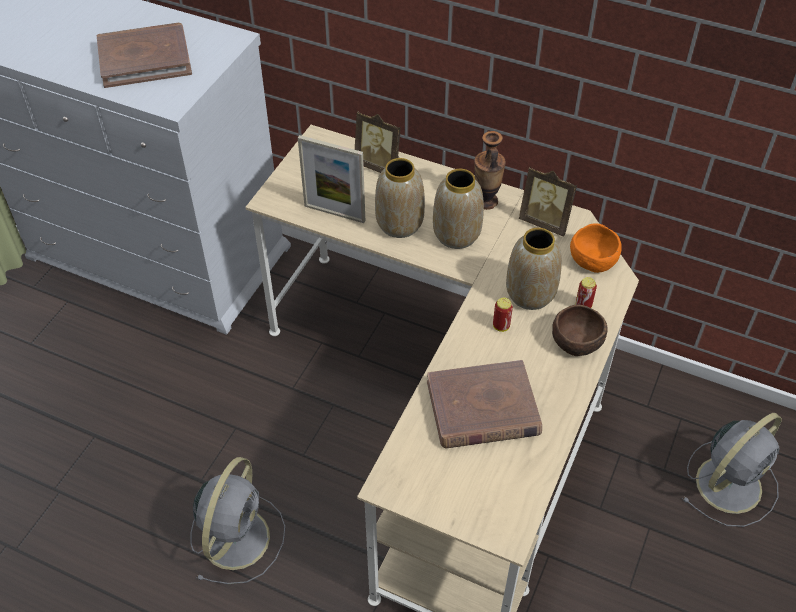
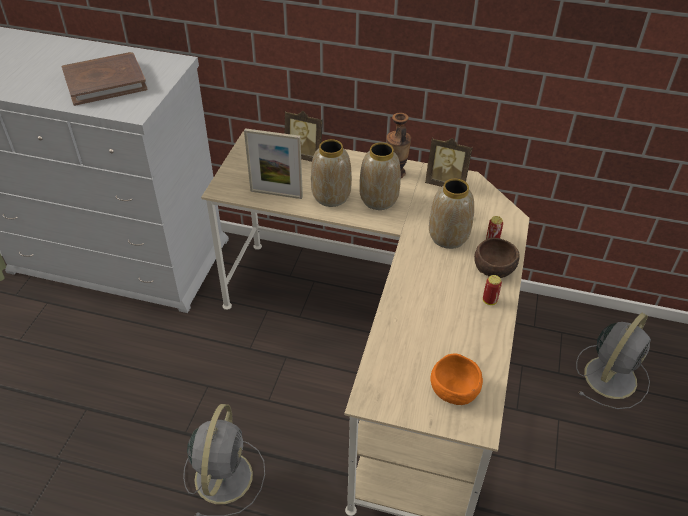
camera: 10 degrees left, 5 degrees down
brown book [427,360,542,449] -> none
can [493,297,513,332] -> can moved to [483,275,502,305]
orange bowl [570,223,622,273] -> orange bowl moved to [430,354,483,405]

